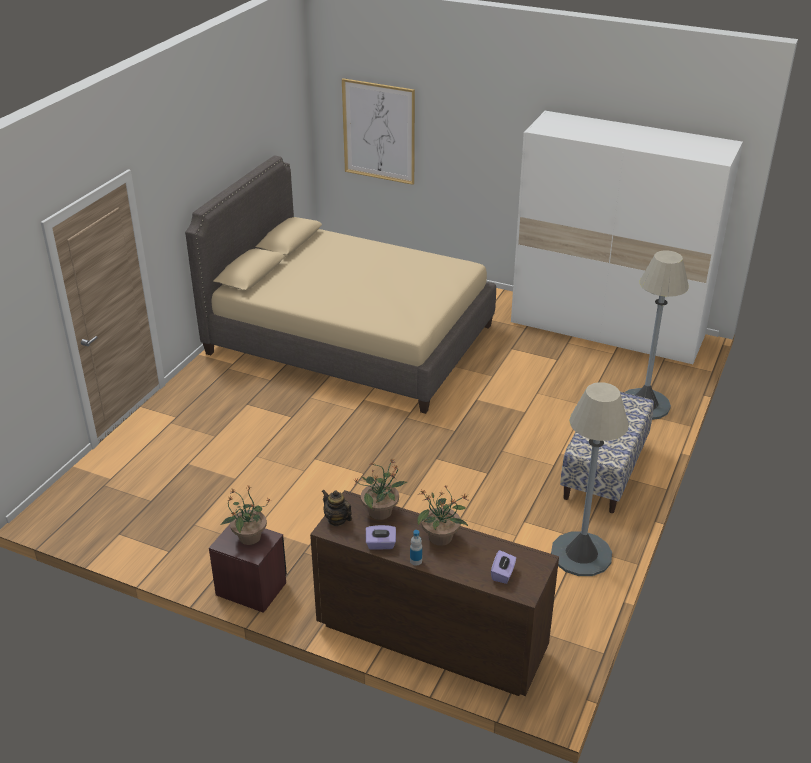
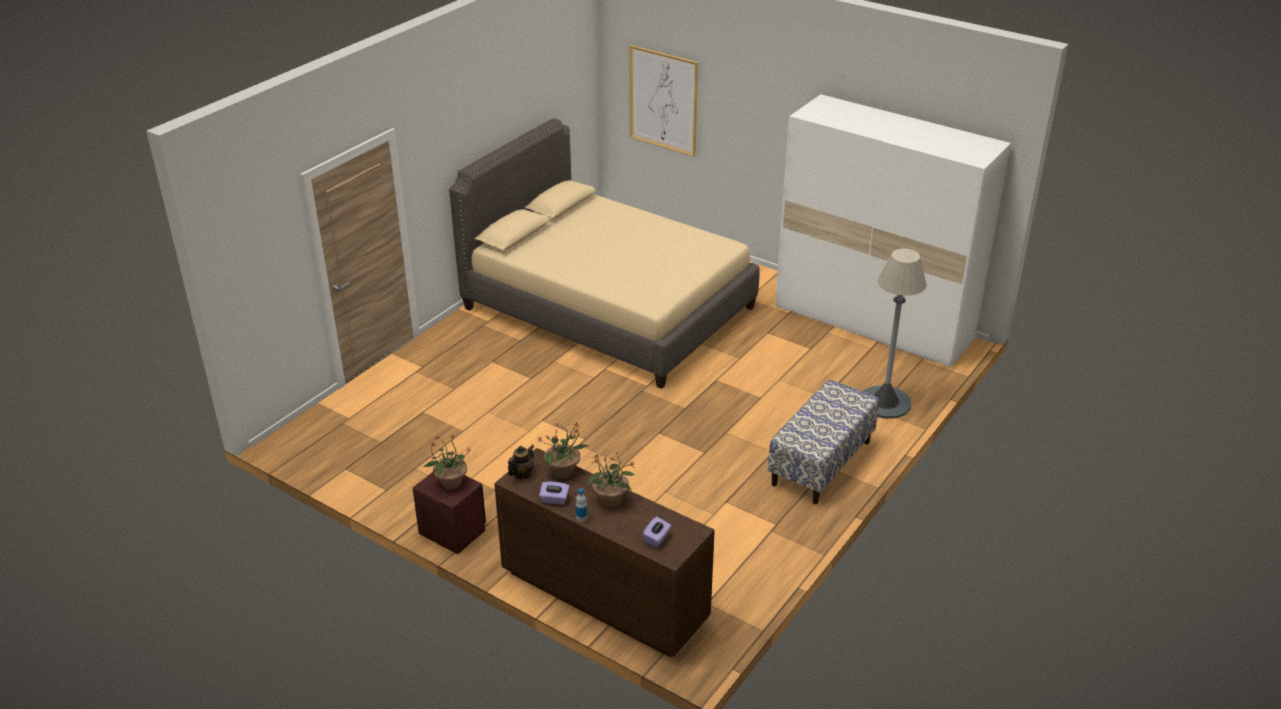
camera: 10 degrees right, 0 degrees up
teapot [322,490,352,526] -> teapot turned 75 degrees clockwise [508,445,534,479]
grey floor lamp [551,382,629,576] -> none

